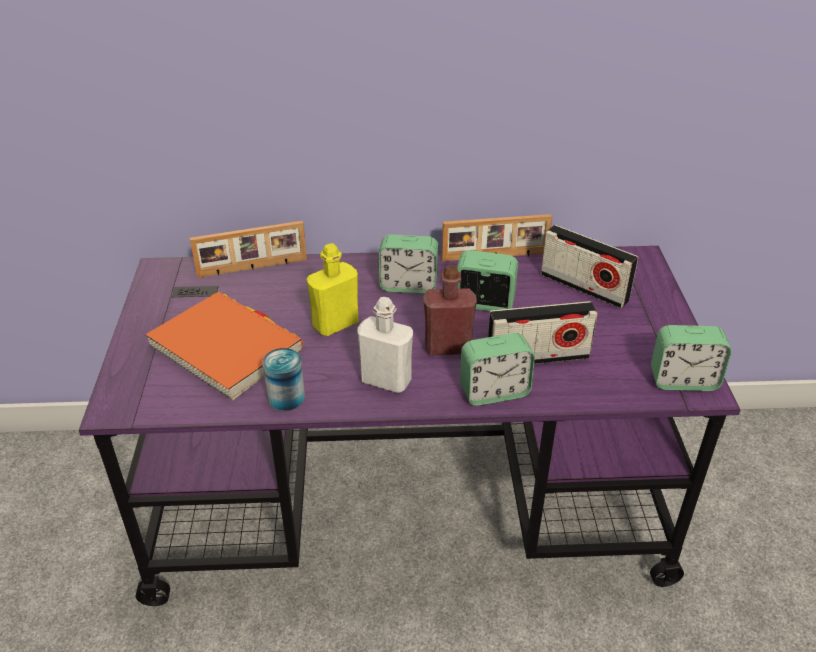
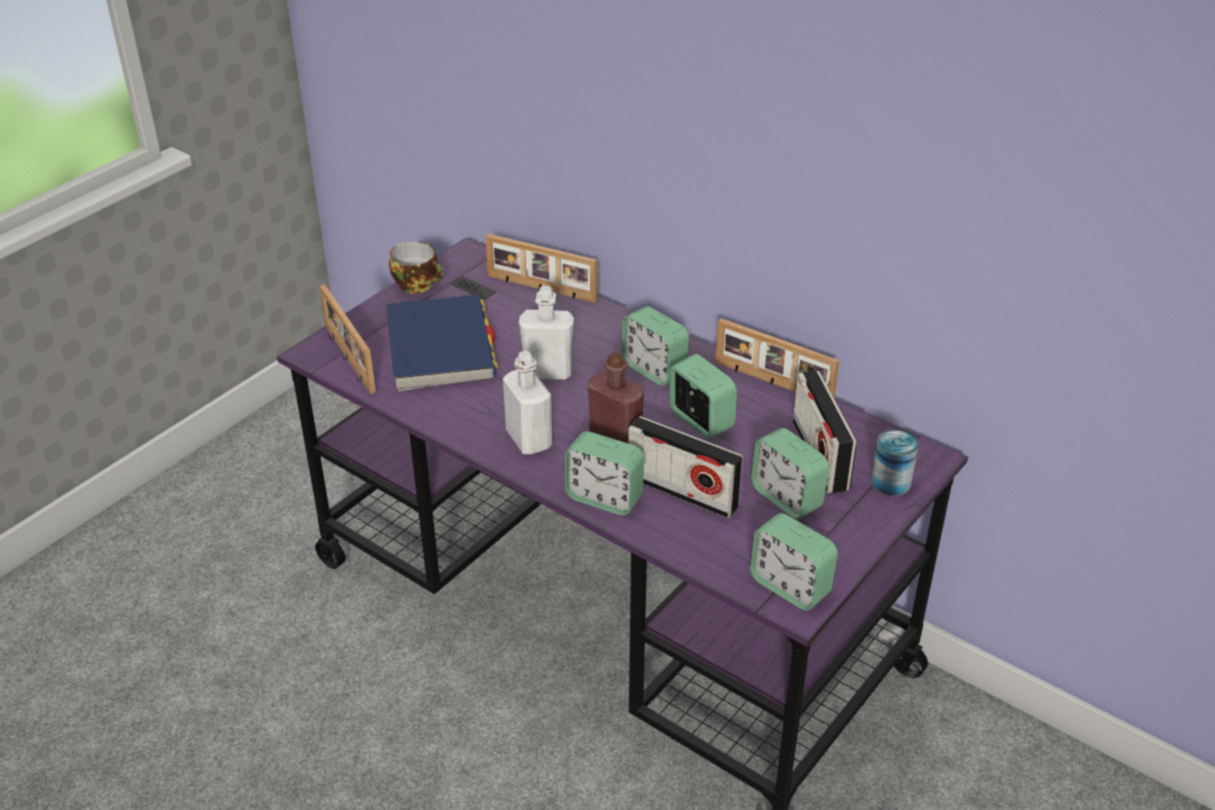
camera: 40 degrees right, 0 degrees up
orange book [145,292,304,400] -> blue book [386,295,498,392]
can [262,348,305,411] -> can moved to [871,429,919,496]
yellow bottle [307,243,358,336] -> white bottle [519,286,574,380]
none -> picture frame [320,285,376,394]
none -> cup [389,241,443,294]
none -> alarm clock [751,428,829,519]

